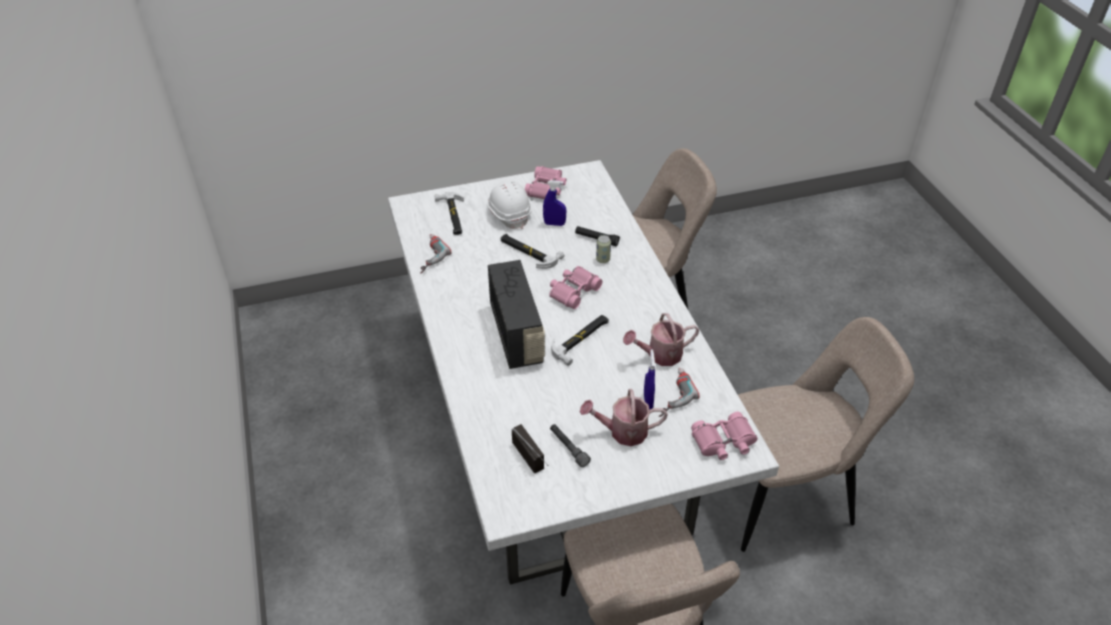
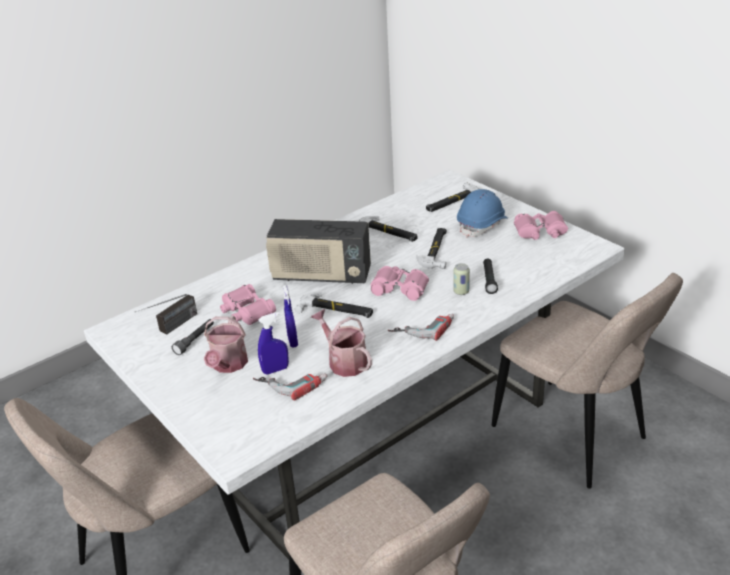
camera: 70 degrees right, 10 degrees down
power drill [420,234,451,274] -> power drill moved to [388,314,454,341]
white hard hat [486,180,532,229] -> blue hard hat [457,189,508,238]
radio [488,260,545,369] -> radio turned 45 degrees clockwise [266,219,371,284]
blue spray bottle [543,180,566,226] -> blue spray bottle moved to [283,285,298,347]
watering can [580,389,668,446] -> watering can turned 150 degrees counterclockwise [204,315,248,373]
pink binoculars [691,412,758,460] -> pink binoculars moved to [220,284,276,325]
none -> hammer [359,216,418,242]

